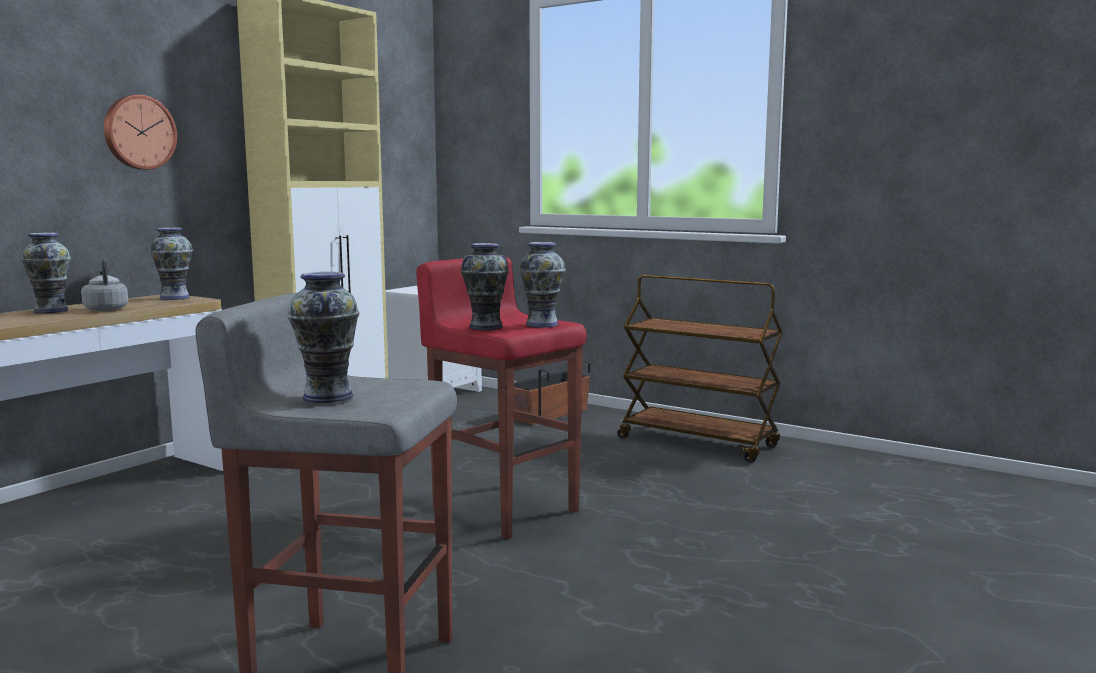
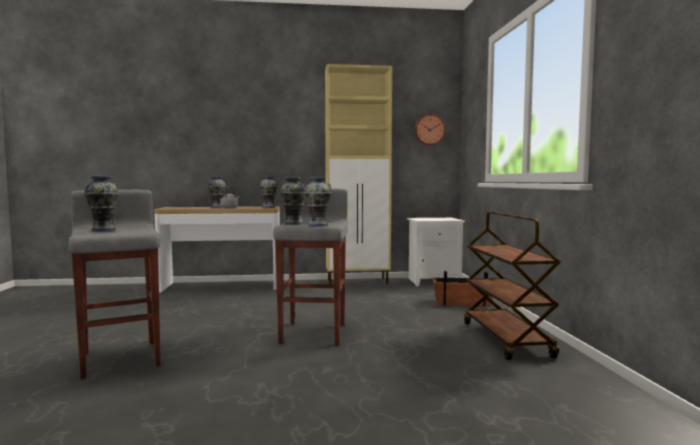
camera: 50 degrees right, 5 degrees down
wall clock [104,95,177,170] -> wall clock moved to [415,114,445,145]
red stool [417,257,587,540] -> grey stool [273,189,348,345]

